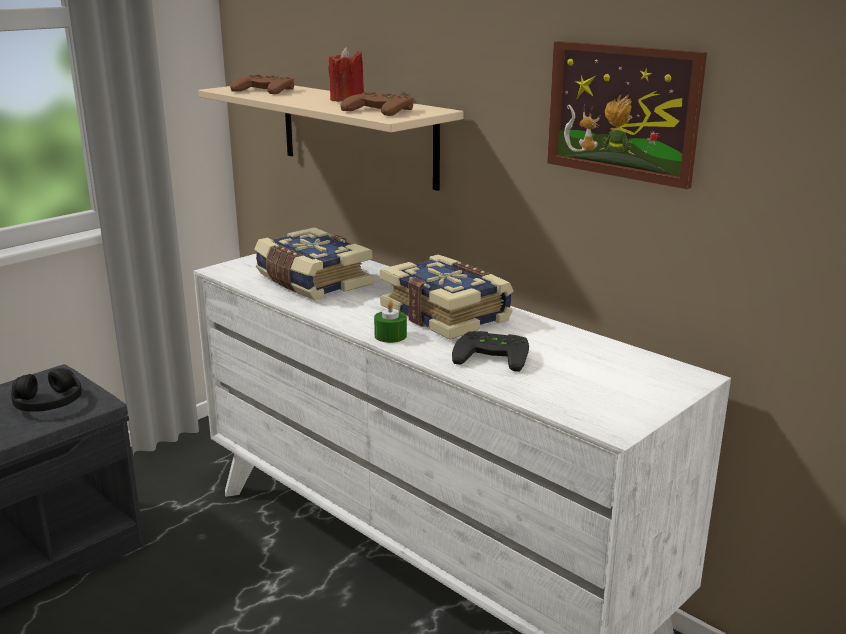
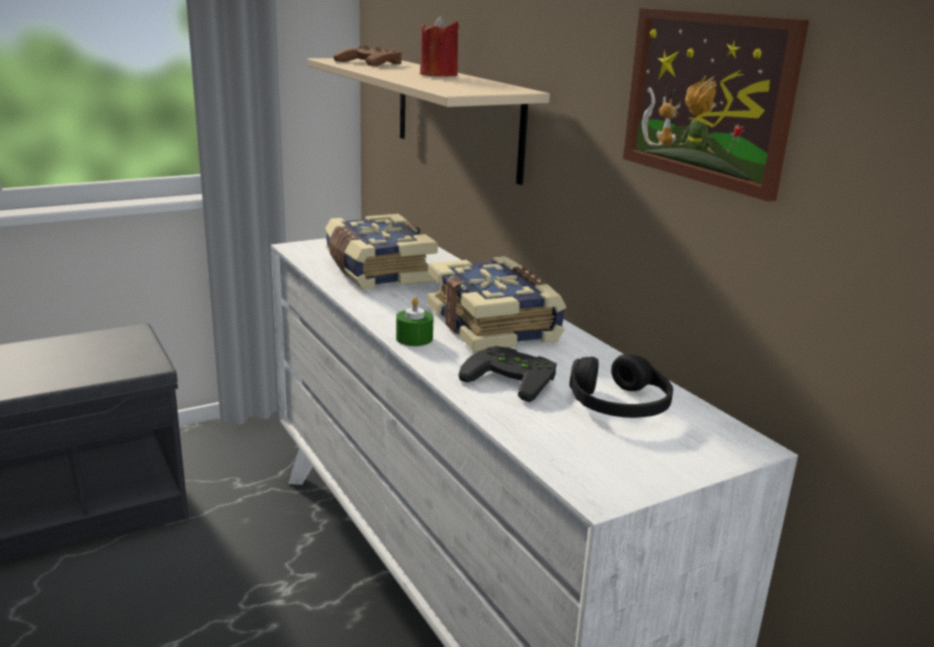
camera: 15 degrees right, 0 degrees up
black headphones [11,368,82,412] -> black headphones moved to [570,355,673,418]
brown game controller [341,92,414,116] -> none

